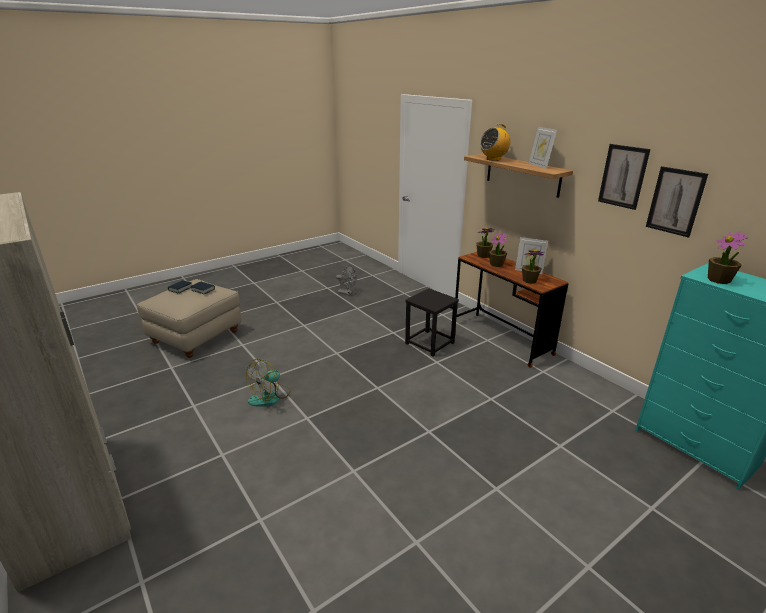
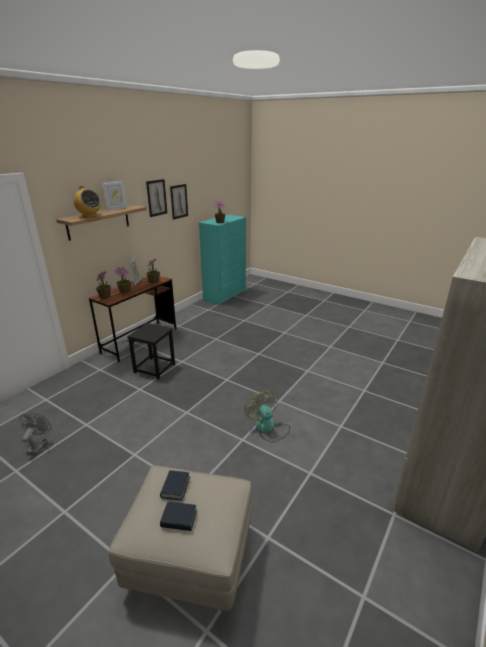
camera: 110 degrees left, 0 degrees up
fan [246,359,291,407] -> fan turned 135 degrees counterclockwise [245,390,290,442]

